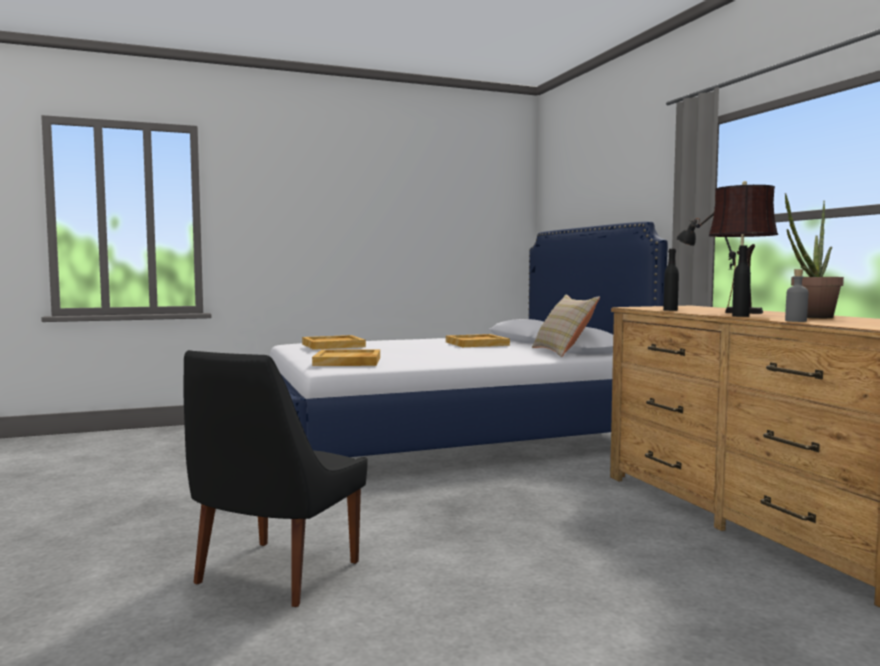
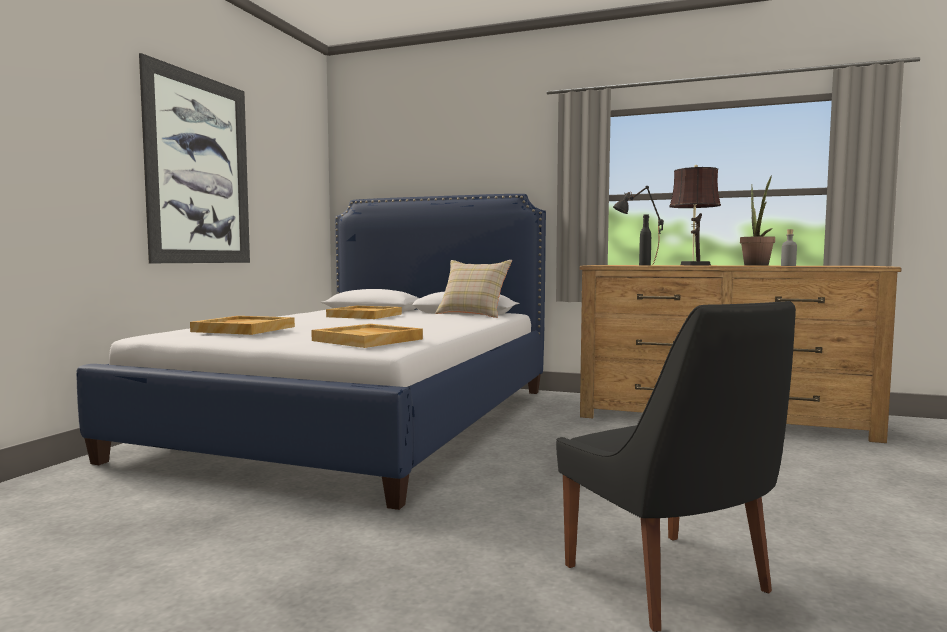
camera: 50 degrees left, 0 degrees up
black bottle [732,245,751,317] -> none
none -> picture [139,53,250,263]

